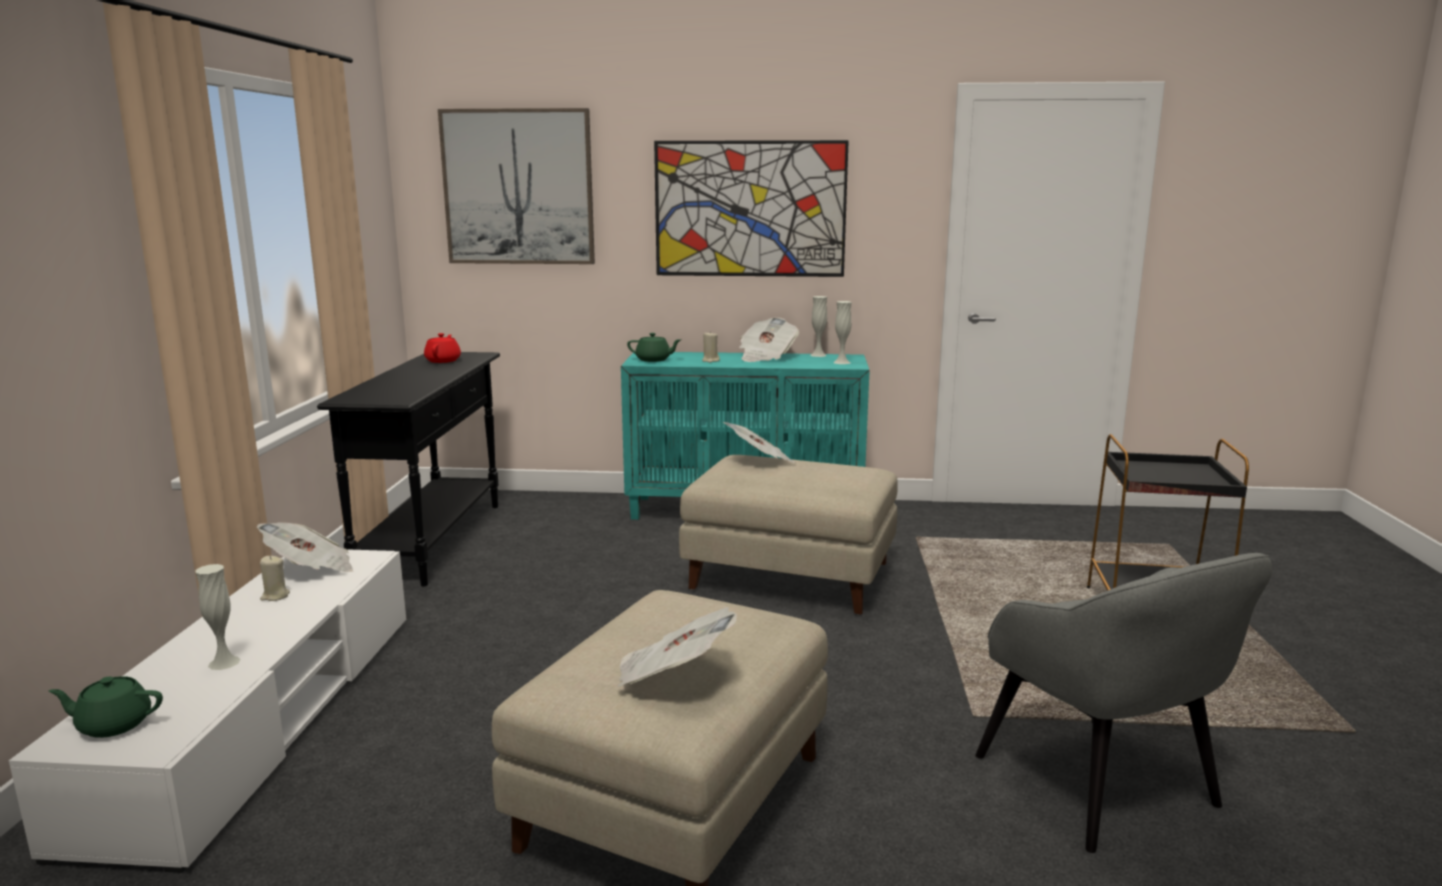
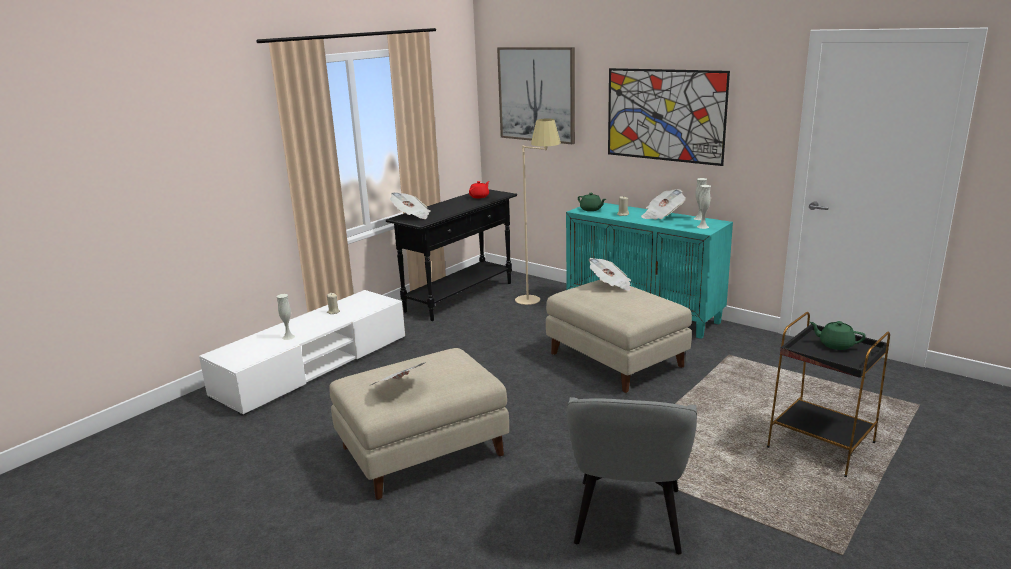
camera: 35 degrees right, 5 degrees up
green teapot [48,676,163,738] -> green teapot moved to [809,321,866,350]
newspaper [257,522,353,572] -> newspaper moved to [390,192,431,219]
none -> beige floor lamp [515,119,561,305]

